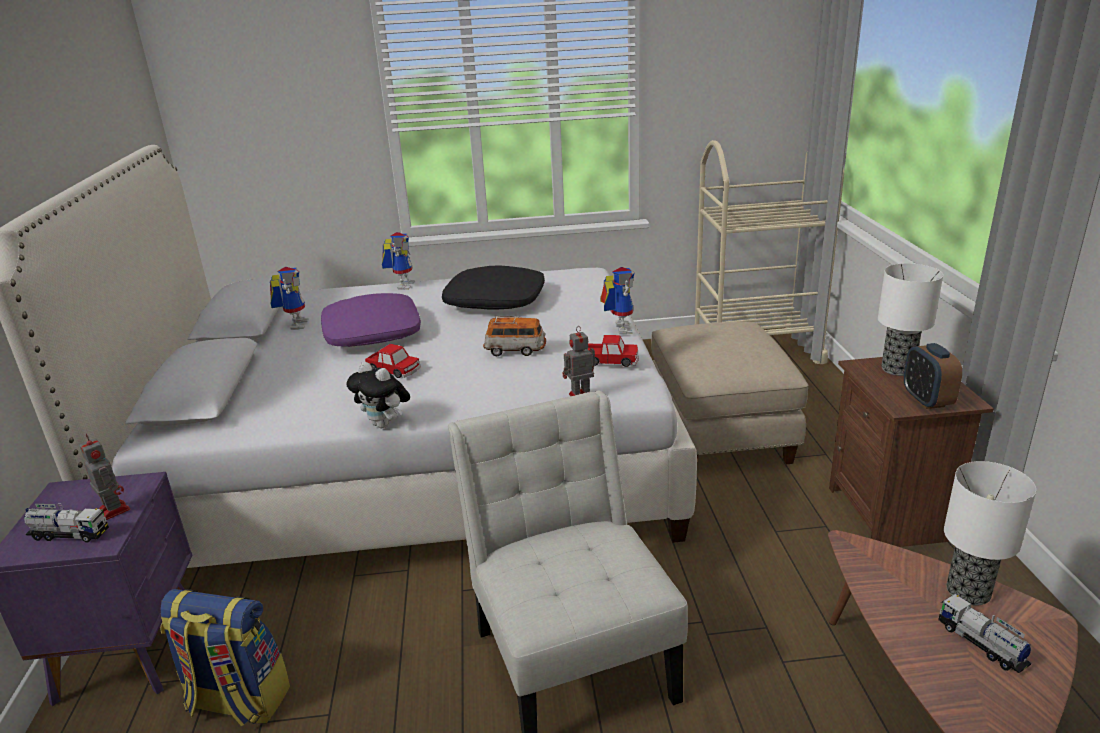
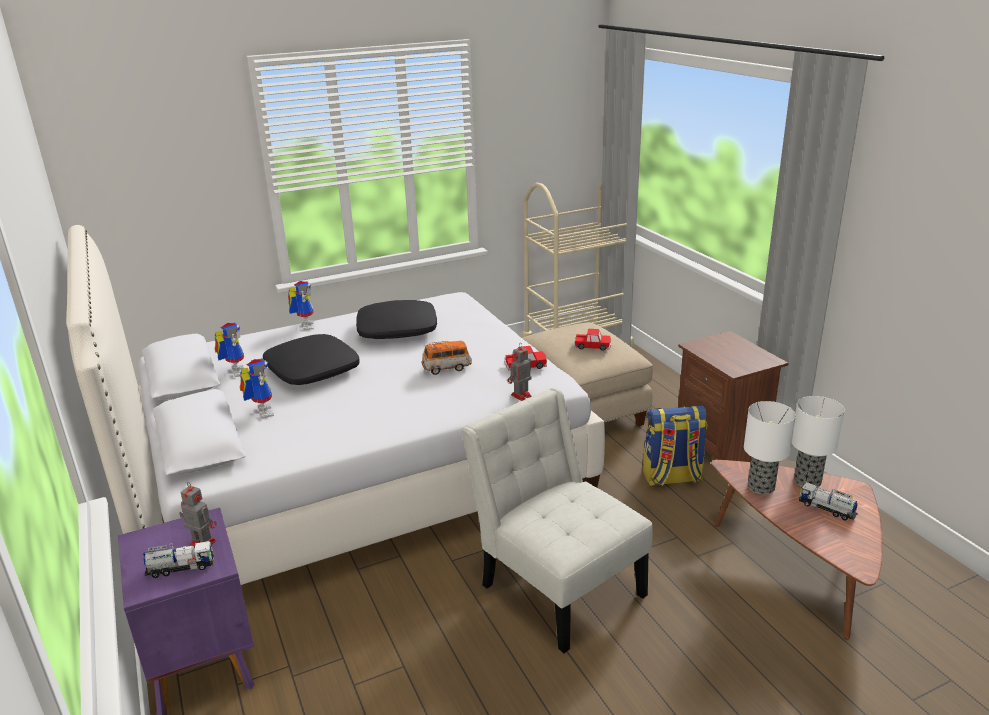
camera: 20 degrees left, 0 degrees up
backpack [160,589,290,726] -> backpack moved to [643,406,707,486]
purple pillow [321,293,421,347] -> black pillow [263,334,360,385]
plush toy [346,362,410,428] -> none
toy car [365,344,421,378] -> toy car moved to [574,329,611,350]
toy robot [600,267,635,334] -> toy robot moved to [240,358,274,418]
table lamp [878,263,943,376] -> table lamp moved to [744,401,796,495]
alarm clock [904,343,962,409] -> none

